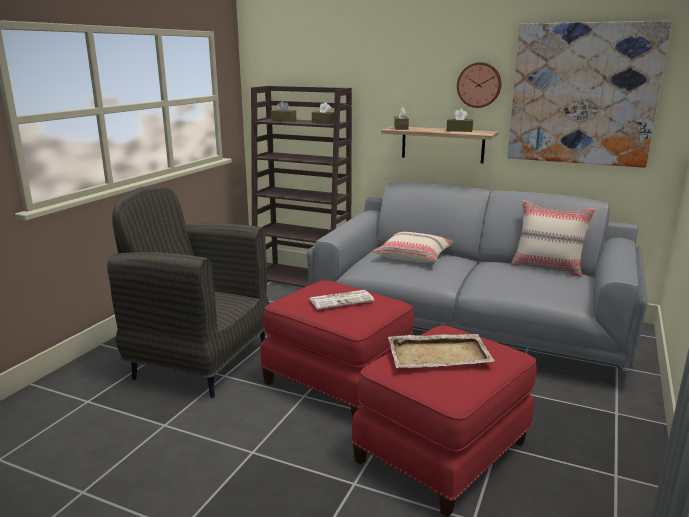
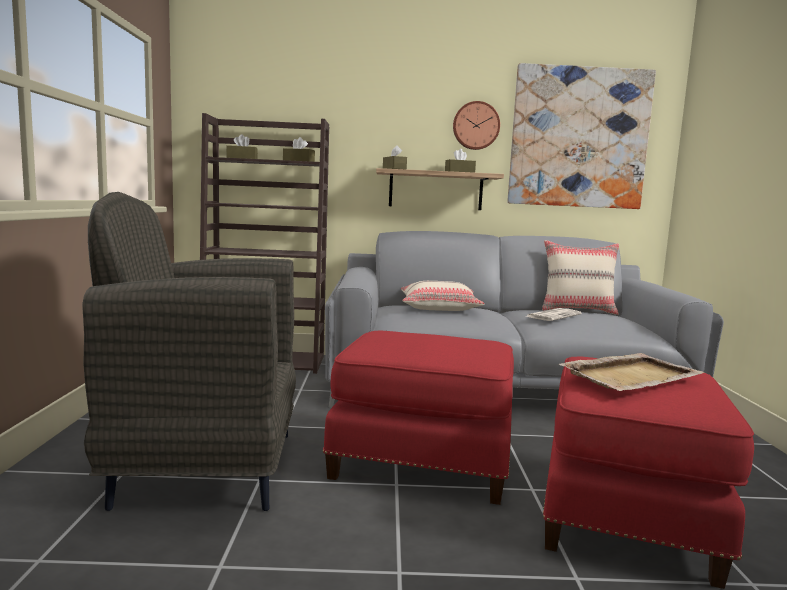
camera: 25 degrees left, 10 degrees down
newspaper [310,290,374,309] -> newspaper moved to [526,308,582,321]

